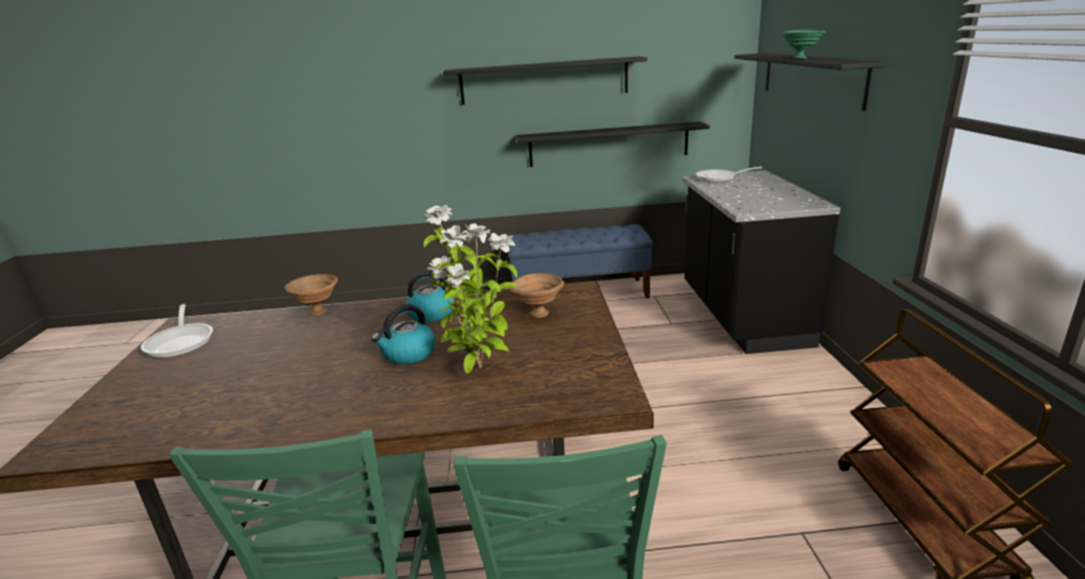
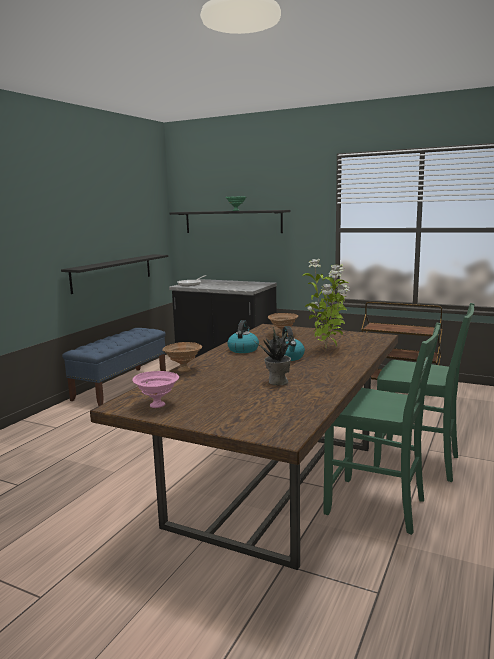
camera: 60 degrees left, 10 degrees down
frying pan [141,304,213,358] -> pink bowl [133,371,179,408]
black shelf [443,56,647,105] -> none
none -> potted plant [257,327,293,385]

